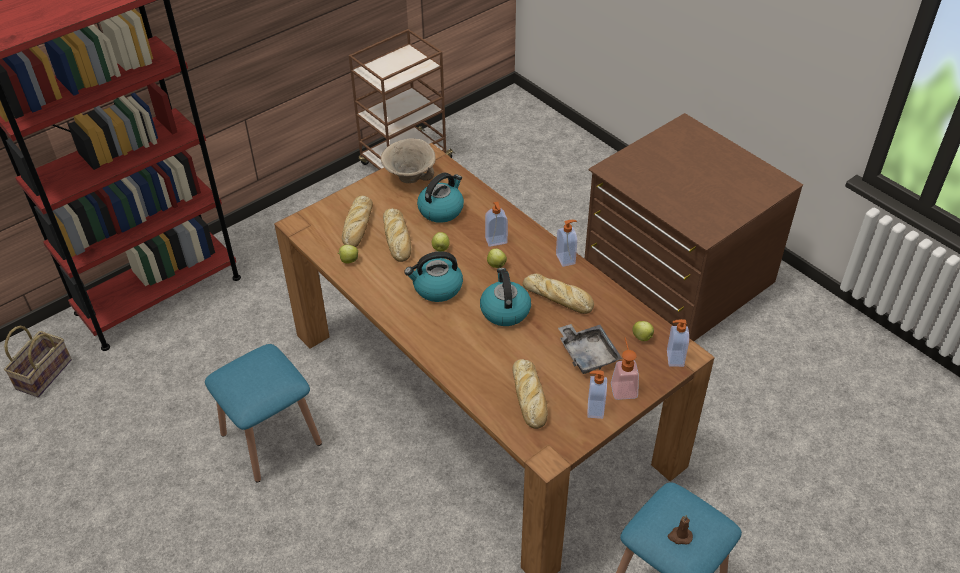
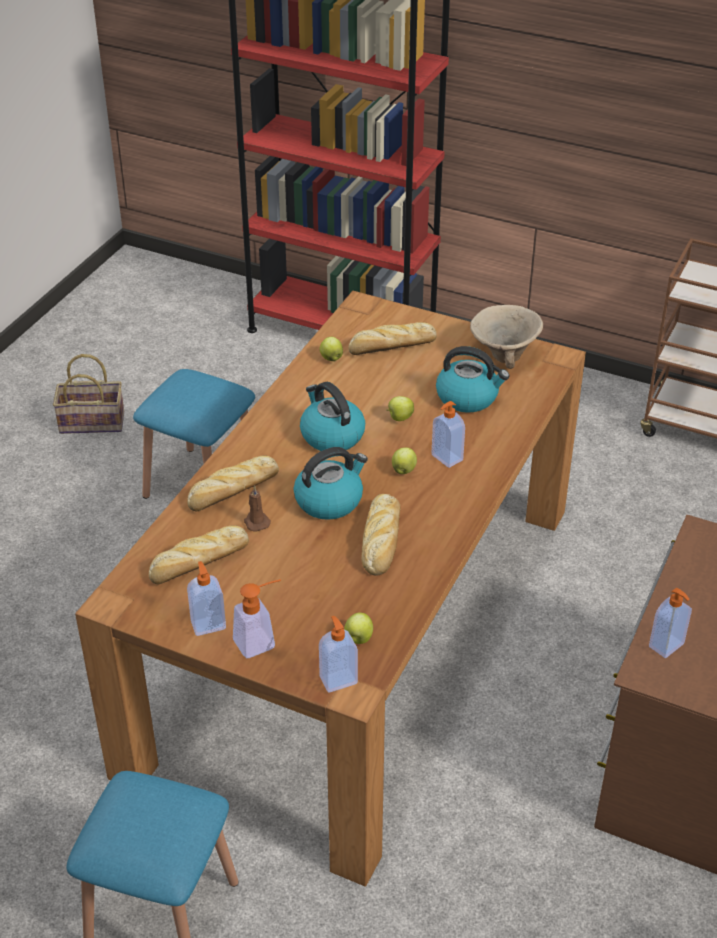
camera: 65 degrees right, 5 degrees down
basket [4,326,72,397] -> basket moved to [53,354,124,434]
bread [383,208,411,262] -> bread moved to [187,455,279,511]
soap dispenser [556,220,577,267] -> soap dispenser moved to [649,588,692,658]
grey tray [558,324,622,374] -> none
brown candle [668,515,693,544] -> brown candle moved to [244,485,271,532]

